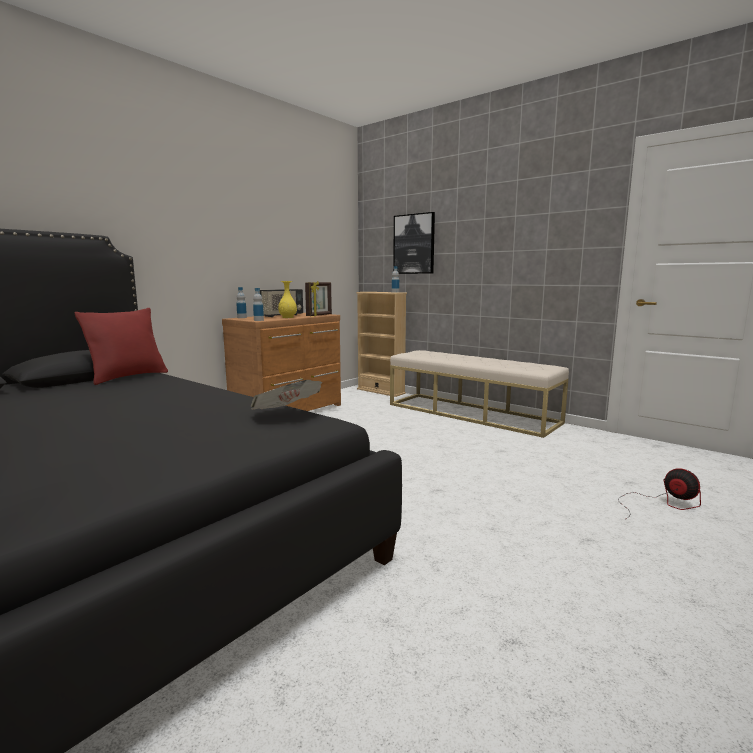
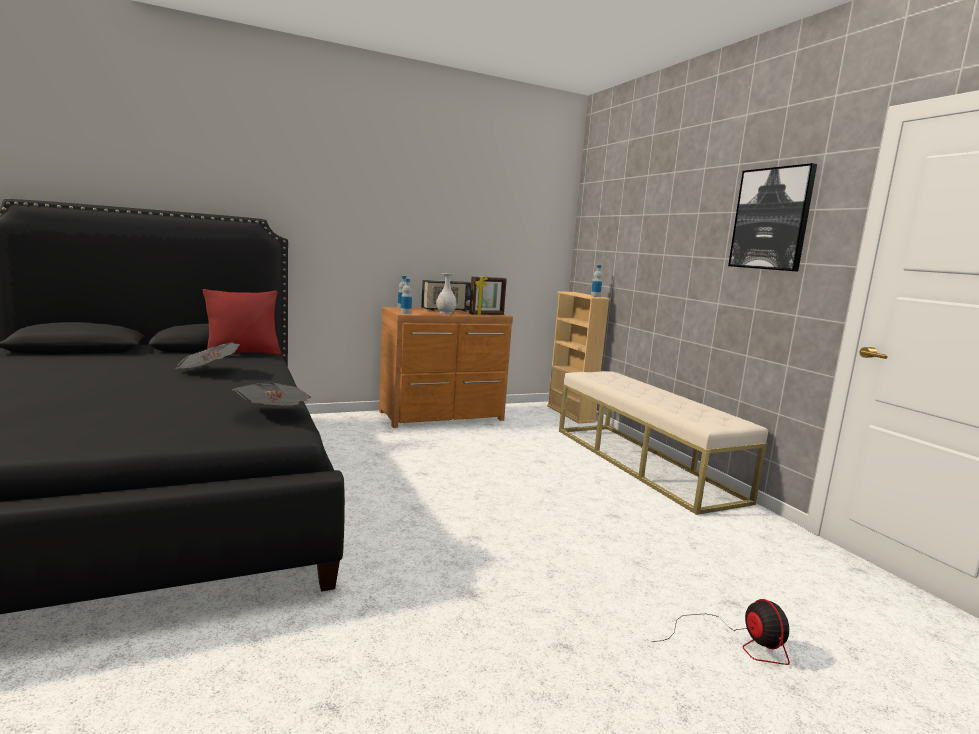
camera: 25 degrees right, 0 degrees up
yellow vase [278,281,297,318] -> white vase [436,273,456,314]
picture [393,212,435,274] -> picture moved to [728,163,817,272]
none -> newspaper [175,343,240,369]

